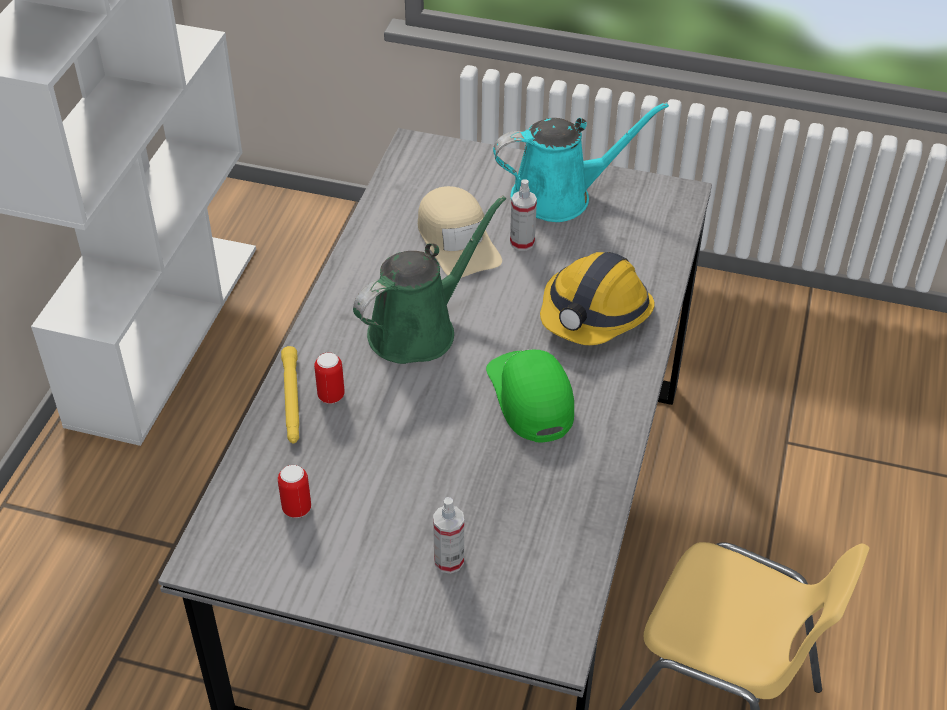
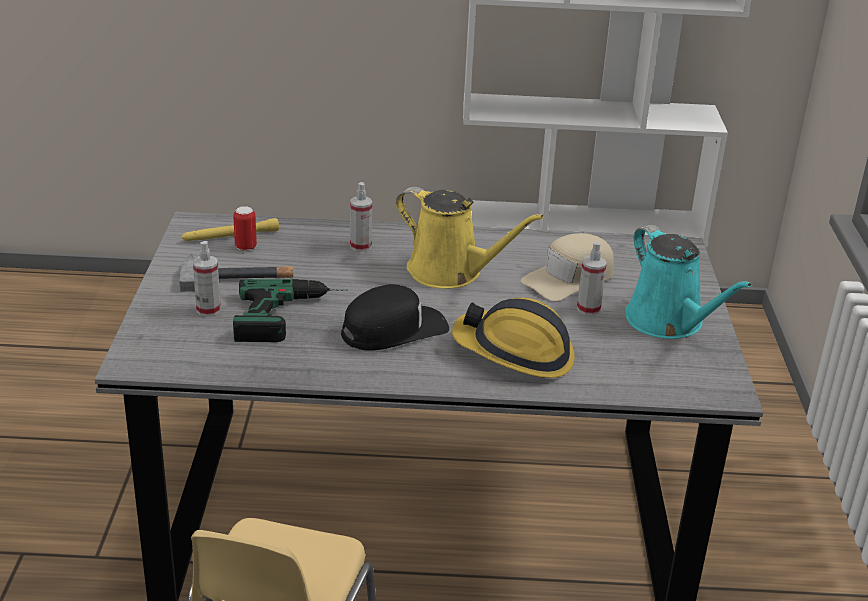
camera: 75 degrees right, 15 degrees down
yellow flashlight [281,346,299,444] -> yellow flashlight moved to [181,218,279,241]
can [314,353,345,404] -> spray bottle [350,182,372,252]
green watering can [353,195,506,364] -> yellow watering can [396,187,544,289]
green cap [486,349,574,442] -> black cap [341,284,449,351]
none -> hammer [179,254,293,292]
none -> power drill [233,279,348,342]

